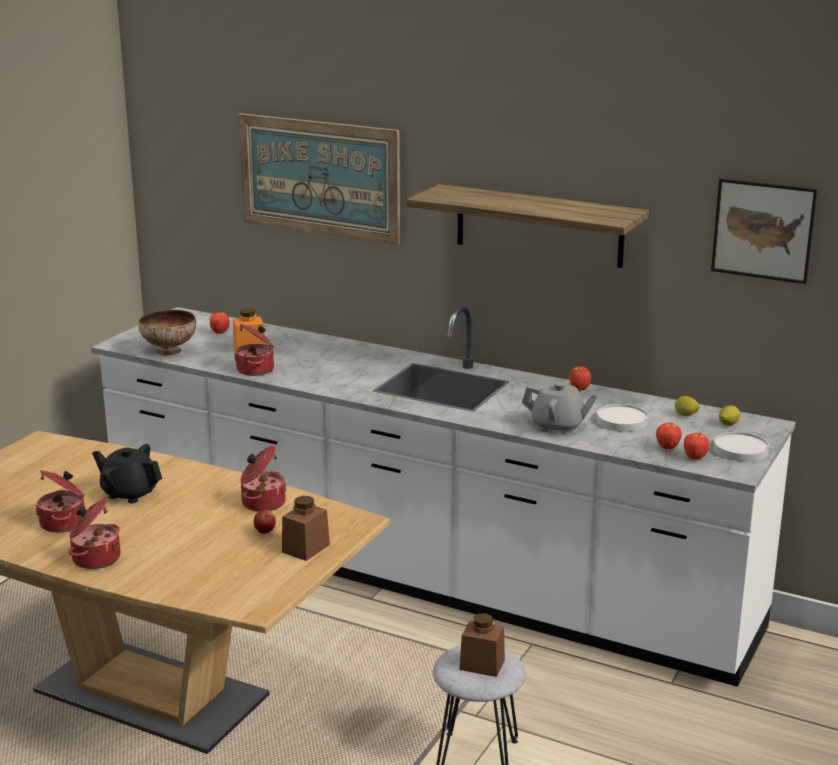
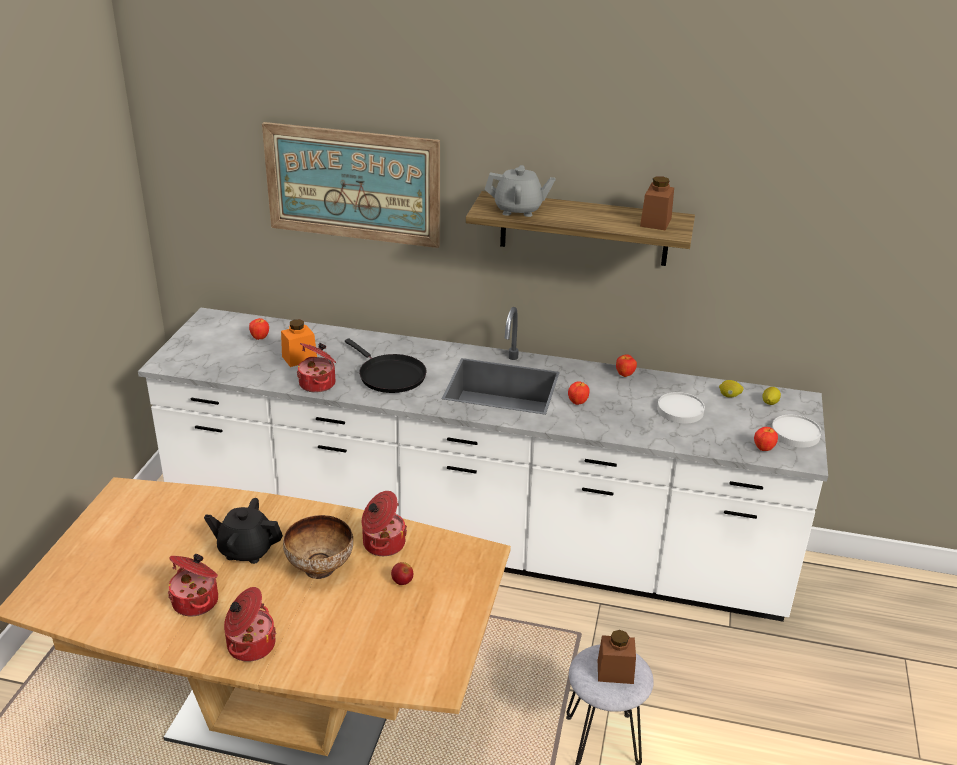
camera: 15 degrees left, 10 degrees up
bowl [138,310,196,355] -> bowl moved to [283,515,353,579]
brown jar [282,496,330,561] -> brown jar moved to [640,176,674,231]
grey teapot [522,379,598,435] -> grey teapot moved to [484,165,556,217]
apple [656,422,682,449] -> apple moved to [568,381,590,405]
picture [711,178,818,284] -> none
none -> black frying pan [345,338,426,393]

